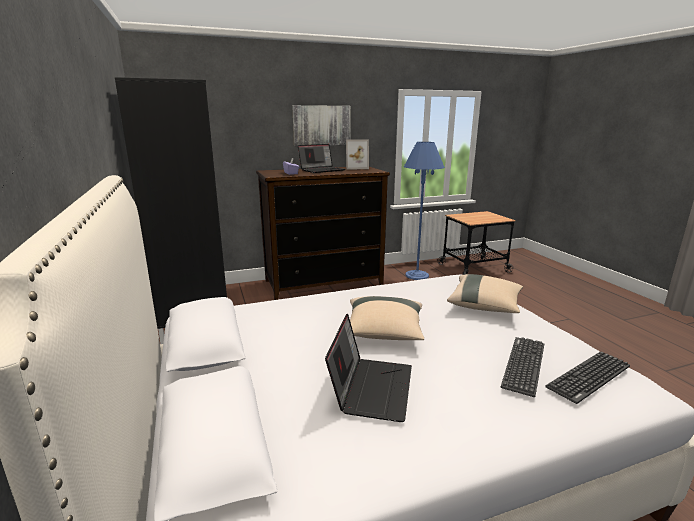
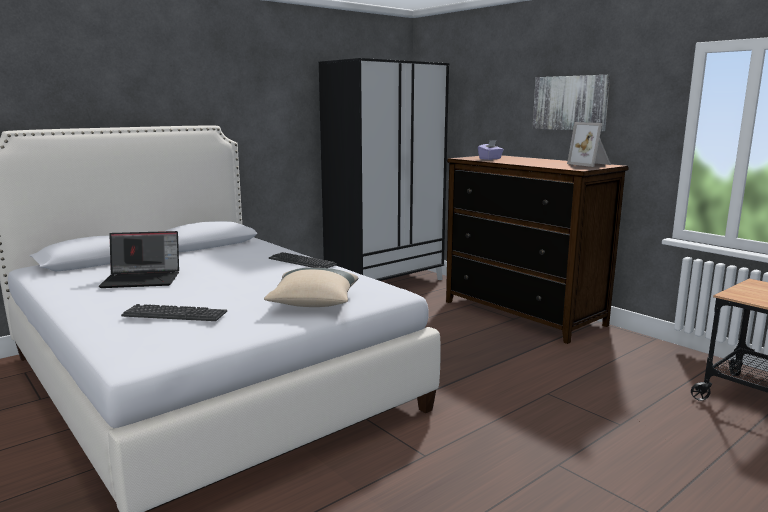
camera: 70 degrees right, 5 degrees down
laptop [298,144,345,173] -> none
beige pillow [350,296,424,340] -> none
blue floor lamp [404,142,445,280] -> none
keyboard [545,351,630,404] -> keyboard moved to [269,252,337,268]

